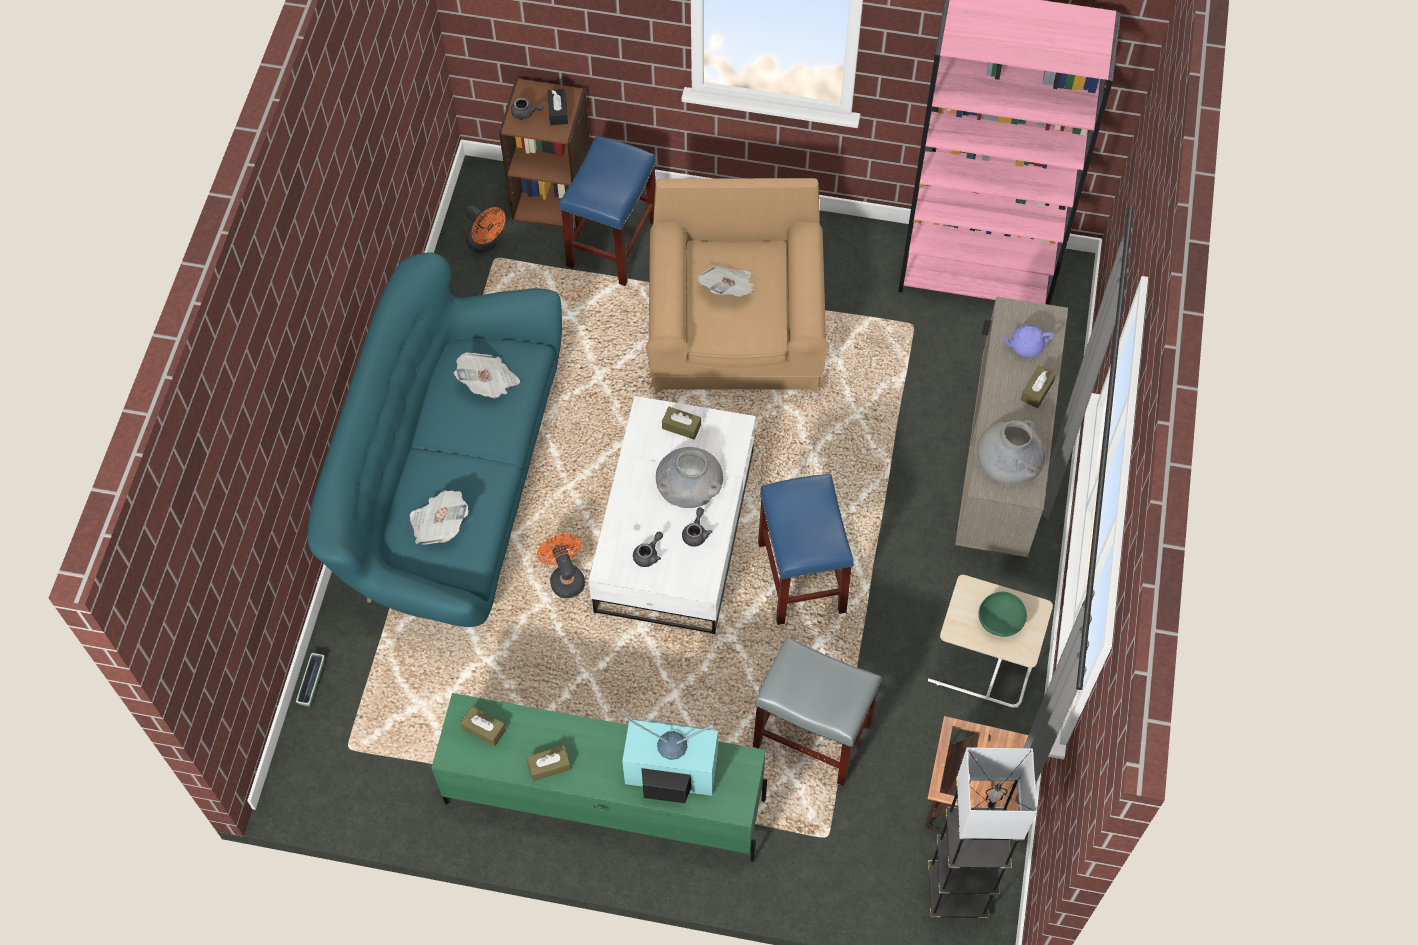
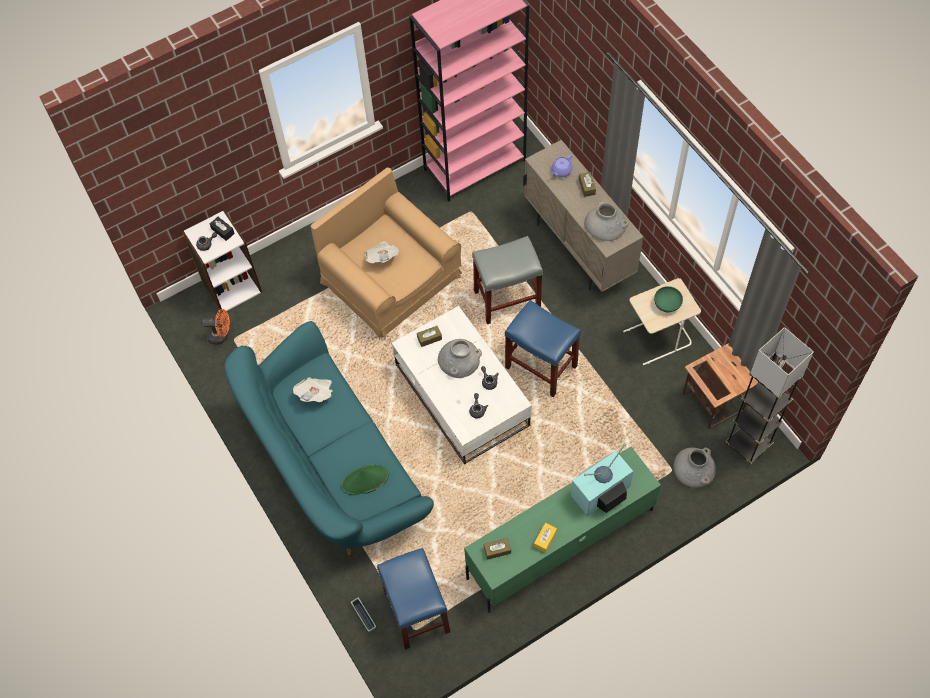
camera: 40 degrees left, 0 degrees up
newspaper [410,490,468,545] -> green hat [342,464,389,495]
brown bookcase [499,78,590,230] -> white bookcase [182,210,262,313]
brown tissue box [526,745,571,781] -> yellow tissue box [534,523,557,553]
orange fan [537,534,585,598] -> none
blue stool [560,136,656,286] -> blue stool moved to [377,548,450,650]
grey stool [753,637,882,786] -> grey stool moved to [472,236,543,324]
none -> grey vase [674,447,716,488]

